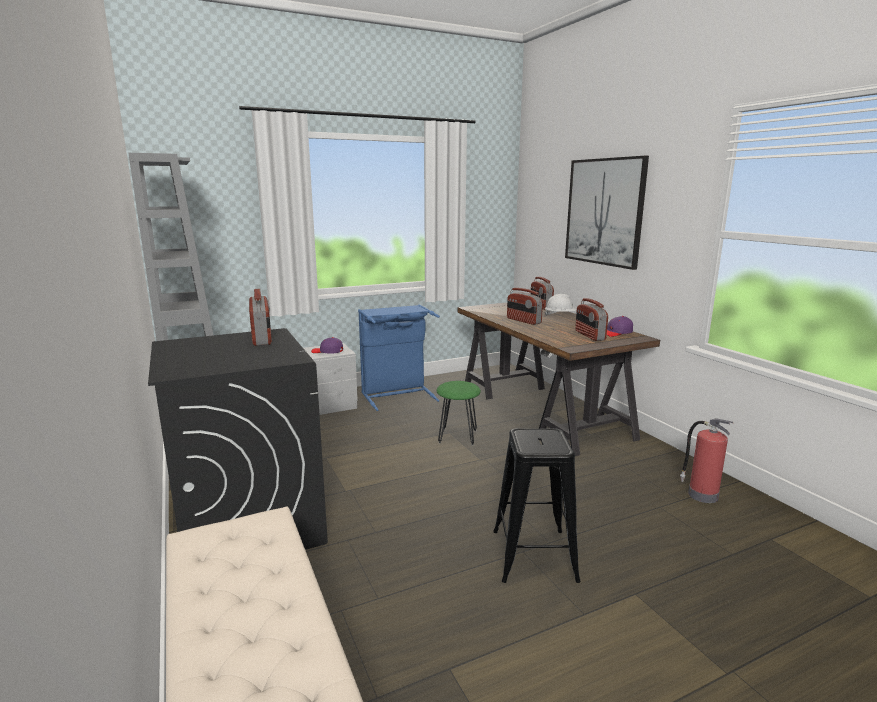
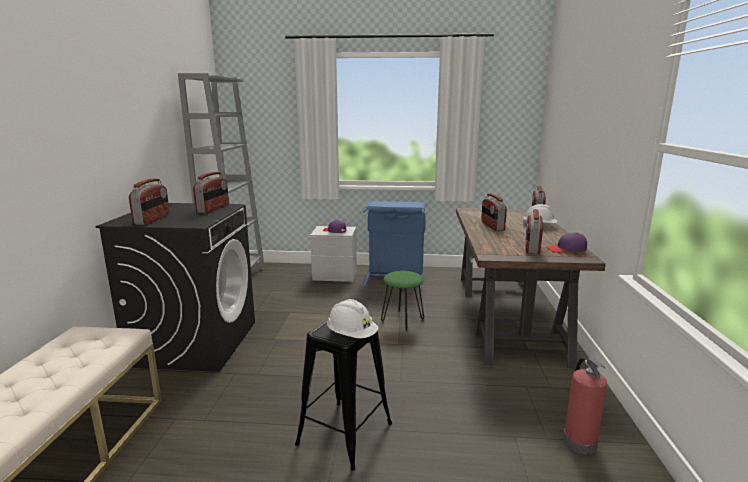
camera: 30 degrees right, 0 degrees up
picture [565,156,649,270] -> none
none -> radio [129,178,170,225]
none -> white hard hat [327,299,378,338]

